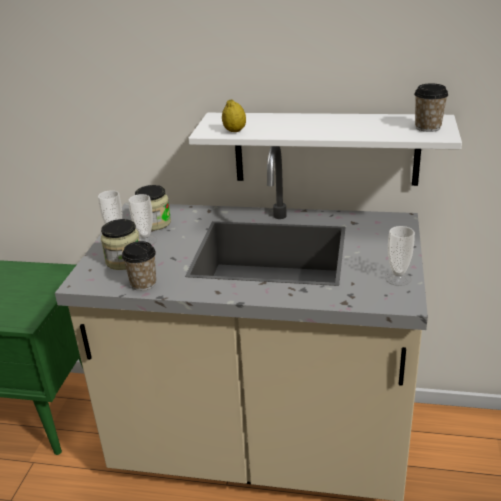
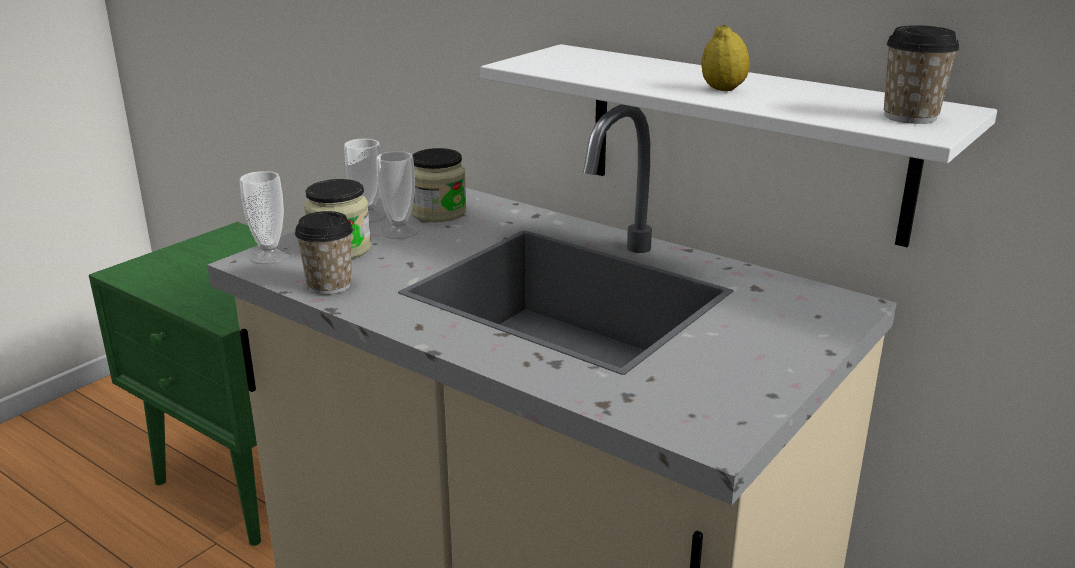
camera: 25 degrees right, 5 degrees down
lemon [222,99,246,132] -> lemon moved to [701,25,749,91]
cup [385,226,415,286] -> cup moved to [240,171,290,264]

